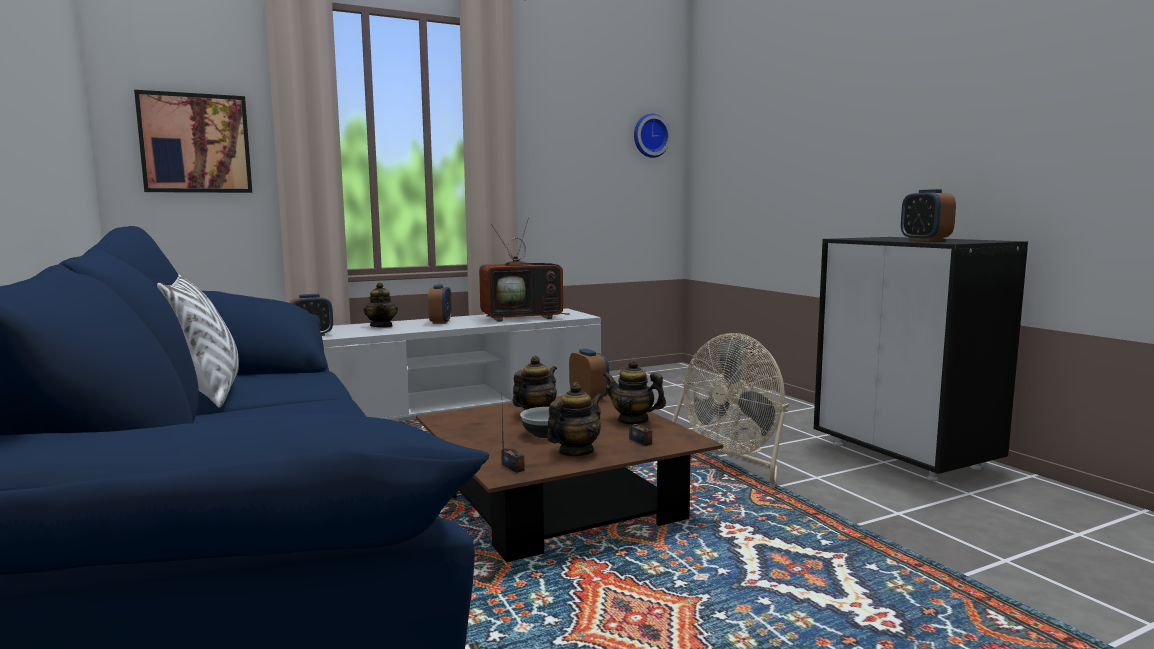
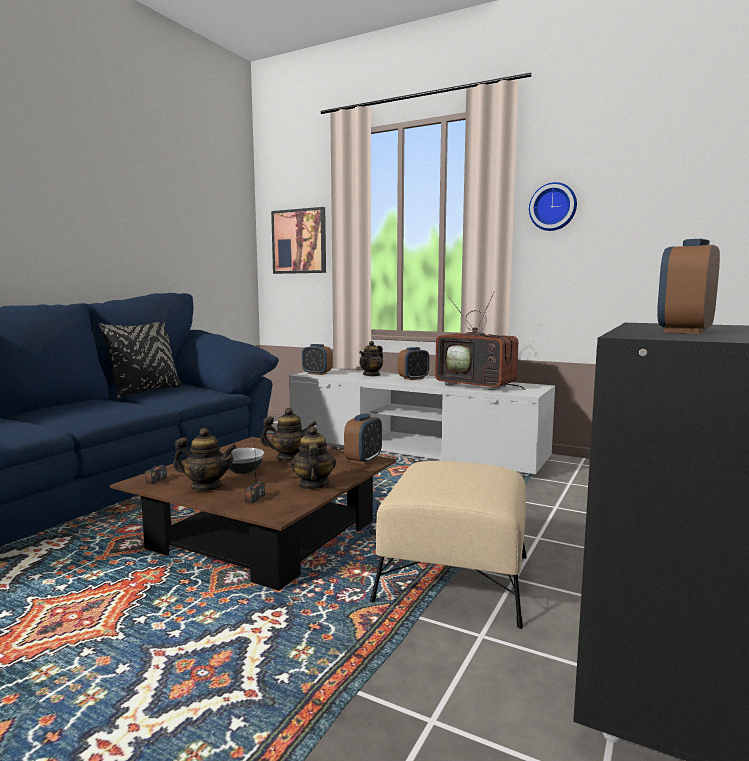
camera: 55 degrees right, 0 degrees up
white pillow [157,274,239,407] -> black pillow [99,321,182,398]
wall clock [634,114,671,158] -> wall clock moved to [529,182,577,231]
beige fan [672,333,789,488] -> beige ottoman [370,461,527,629]

